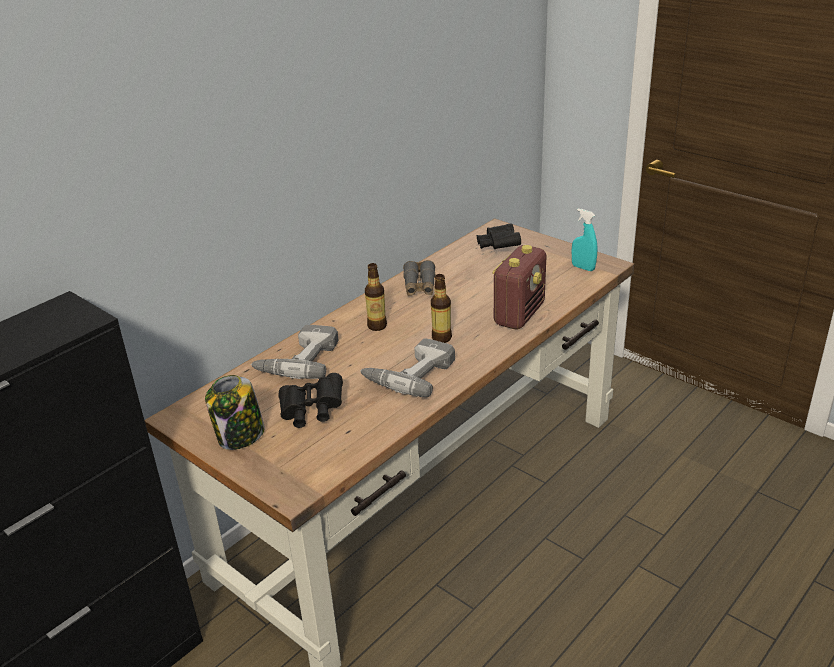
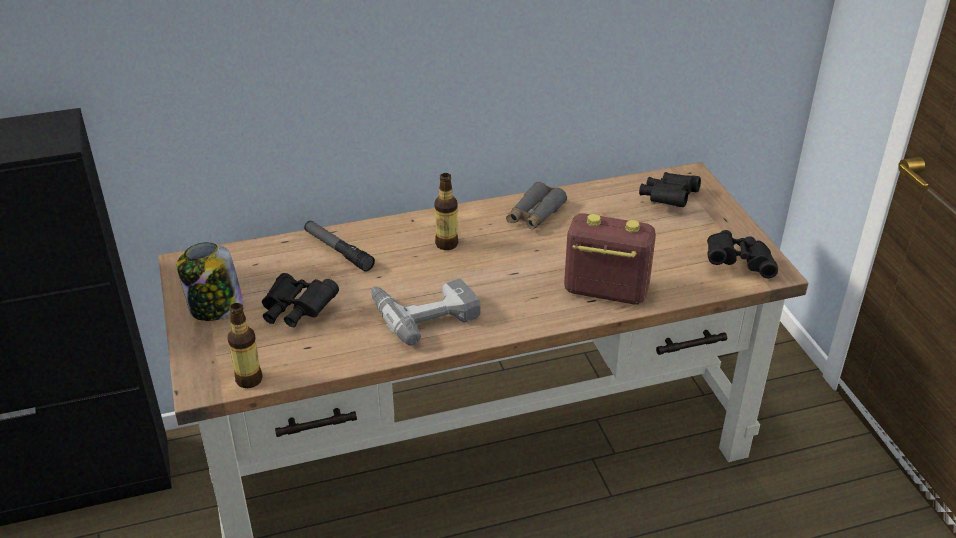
camera: 30 degrees right, 5 degrees up
power drill [251,325,338,379] -> flashlight [304,221,375,272]
bottle [431,274,452,343] -> bottle moved to [228,303,263,388]
radio [492,245,546,329] -> radio turned 135 degrees counterclockwise [564,213,656,305]
turquoise spray bottle [572,208,597,271] -> black binoculars [707,230,778,278]

